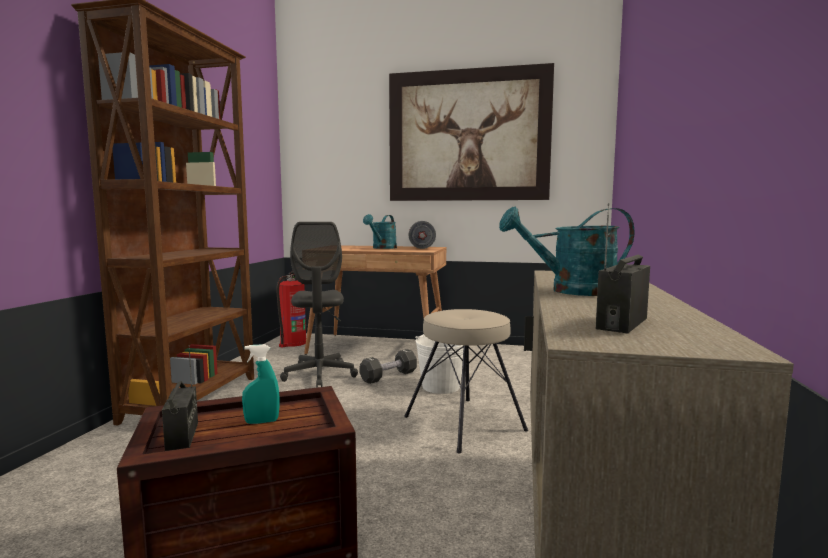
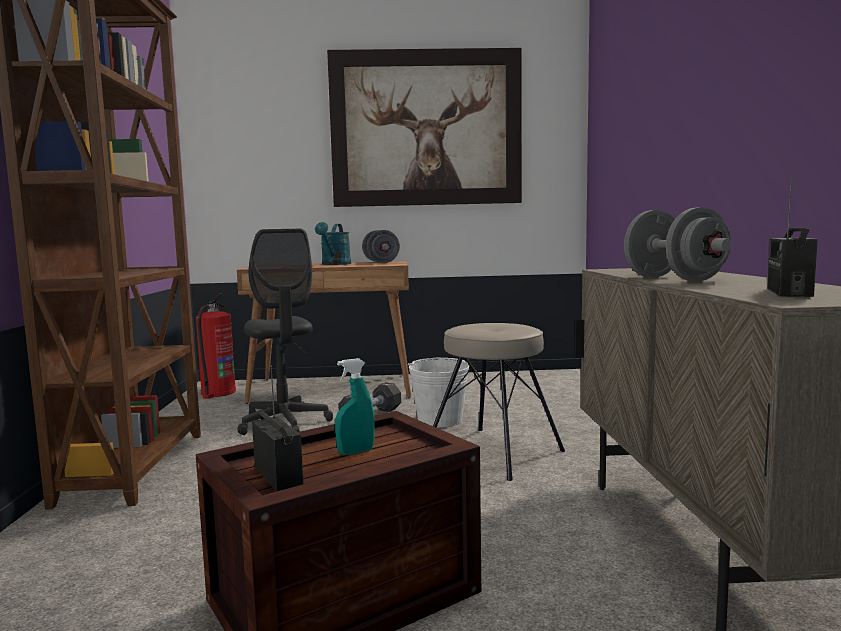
camera: 15 degrees left, 0 degrees up
turquoise watering can [499,207,634,296] -> grey dumbbell [624,207,732,281]

